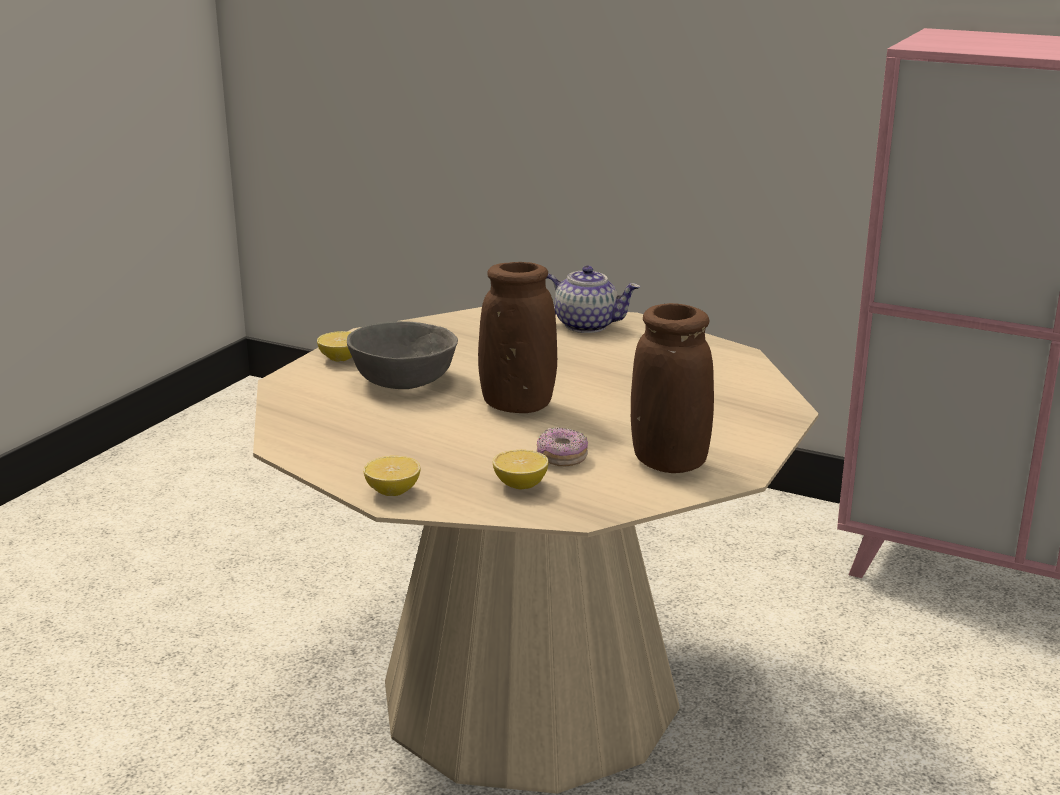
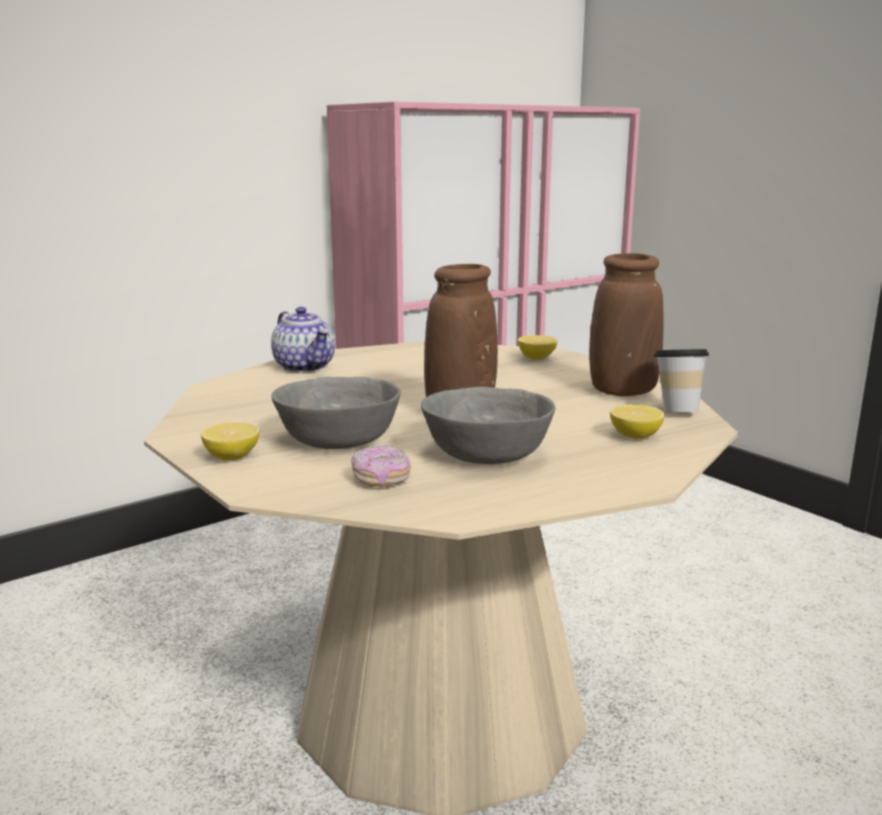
camera: 65 degrees left, 5 degrees down
lemon [364,456,420,496] -> lemon moved to [518,335,557,359]
donut [537,427,588,466] -> donut moved to [351,445,411,487]
teapot [546,266,640,333] -> teapot turned 105 degrees clockwise [271,307,335,373]
none -> grey bowl [421,387,555,464]
none -> cup [654,349,709,412]

